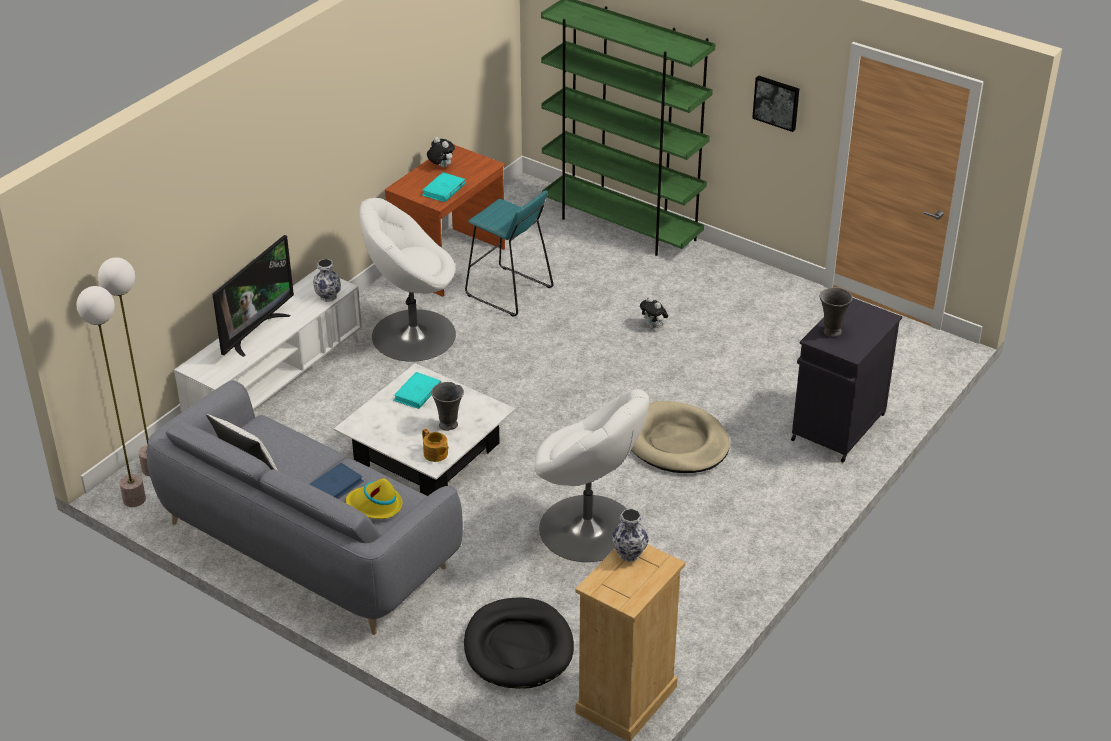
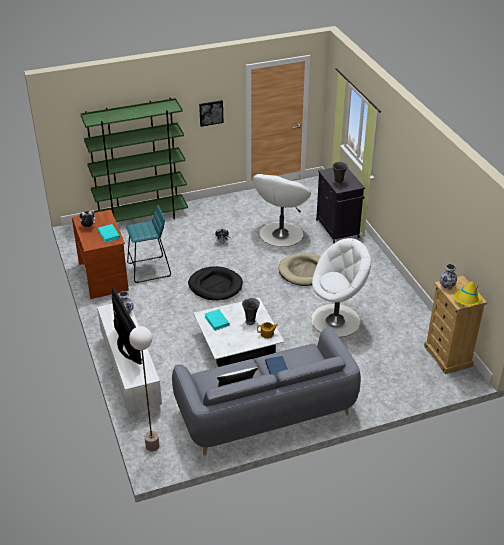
camera: 55 degrees left, 0 degrees up
floor lamp [77,286,146,507] -> none
yellow hat [346,478,402,519] -> yellow hat moved to [454,281,482,306]
white armchair [360,198,456,361] -> white armchair moved to [253,174,311,247]
black dog bed [464,597,574,689] -> black dog bed moved to [188,266,243,301]

